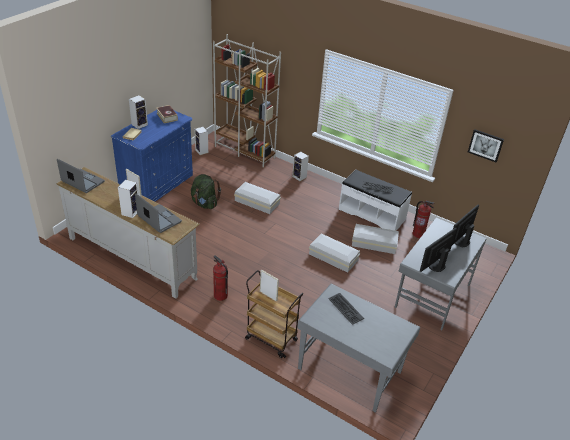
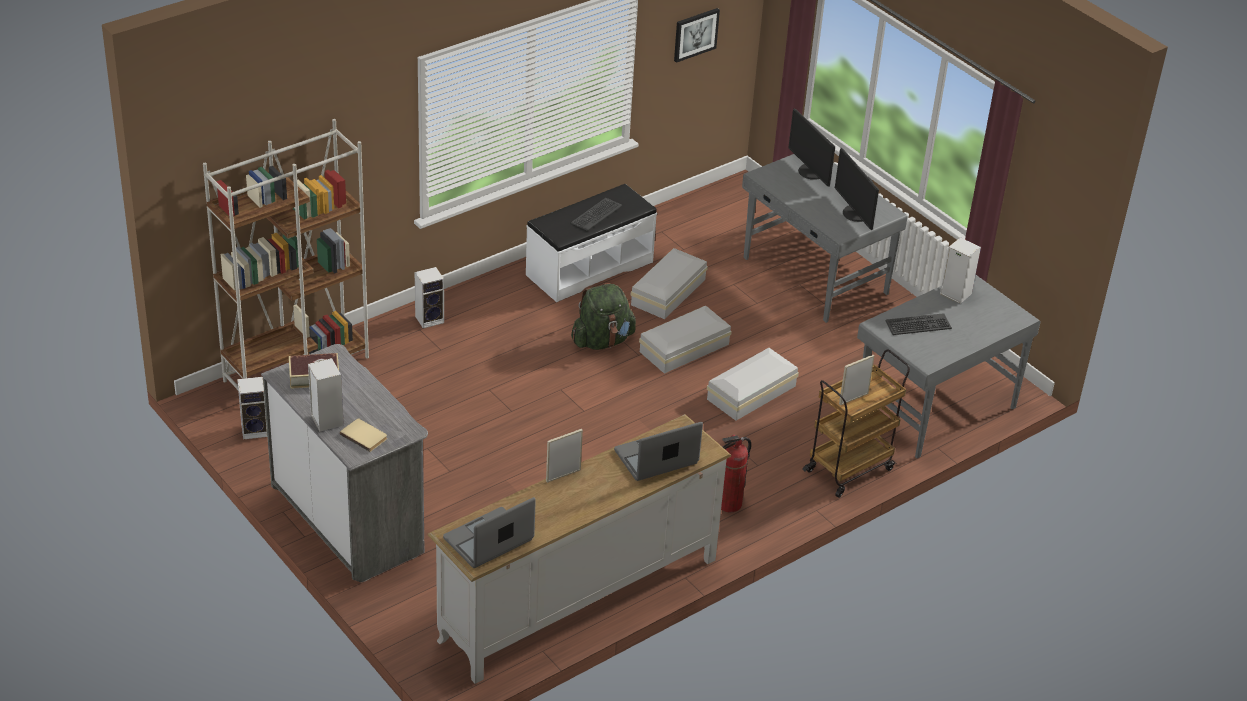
camera: 70 degrees left, 0 degrees up
blue dresser [110,110,193,202] -> grey dresser [261,344,428,583]
speaker [118,179,138,218] -> speaker moved to [940,237,981,304]
green backpack [191,174,221,209] -> green backpack moved to [571,283,636,350]
white storage box [234,182,281,214] -> white storage box moved to [707,348,799,421]
fire extinguisher [413,200,434,238] -> none

